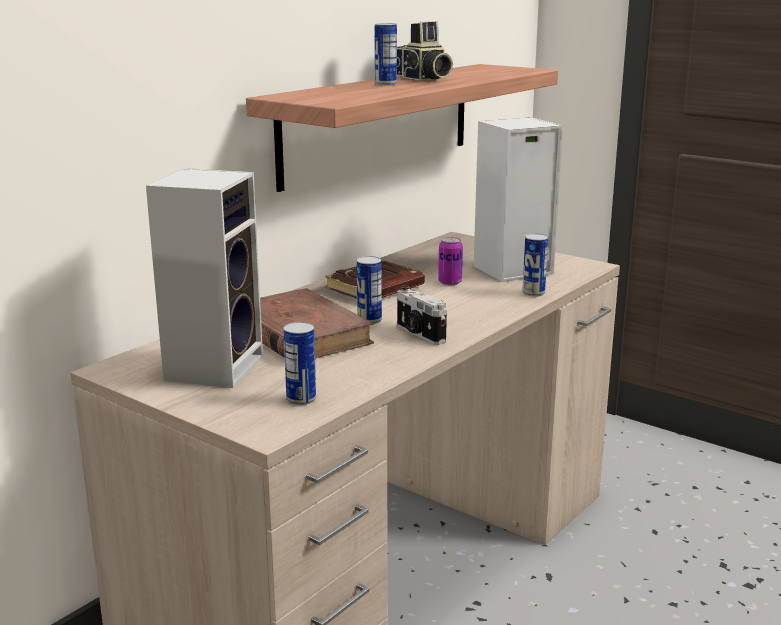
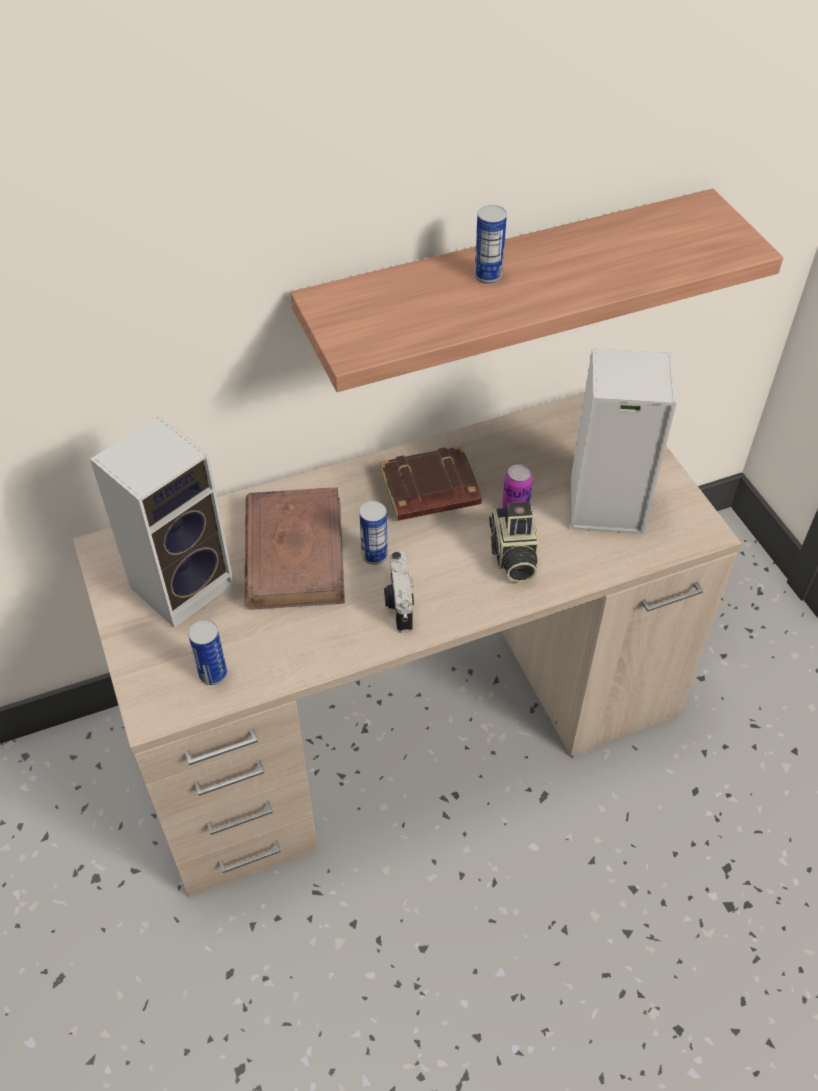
camera: 30 degrees right, 30 degrees up
camera [397,21,453,81] -> camera moved to [489,502,539,583]
can [522,233,548,297] -> none

